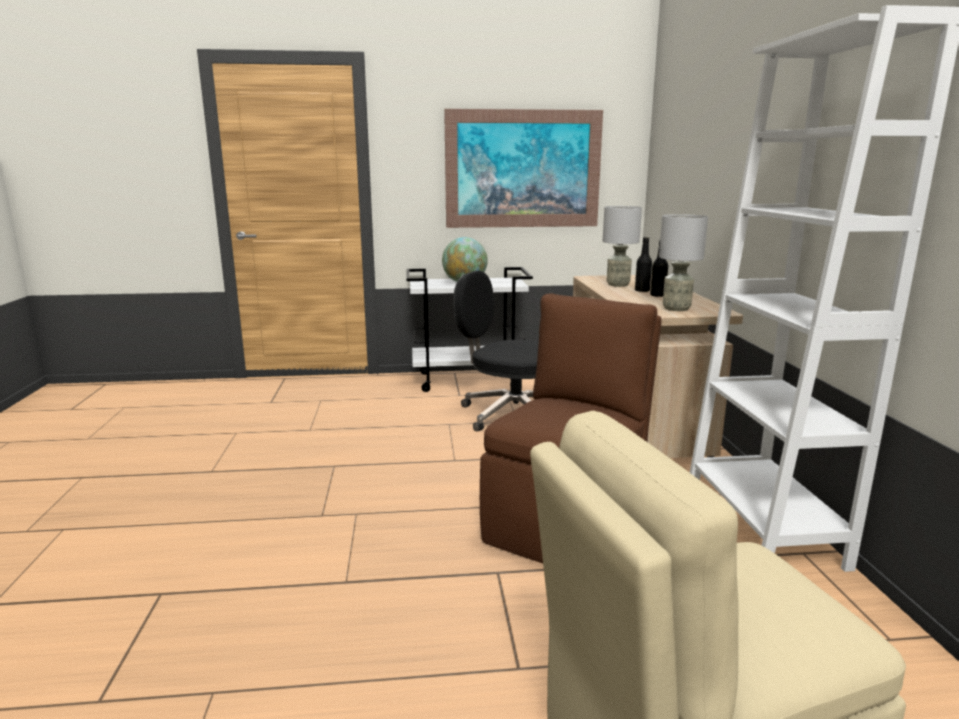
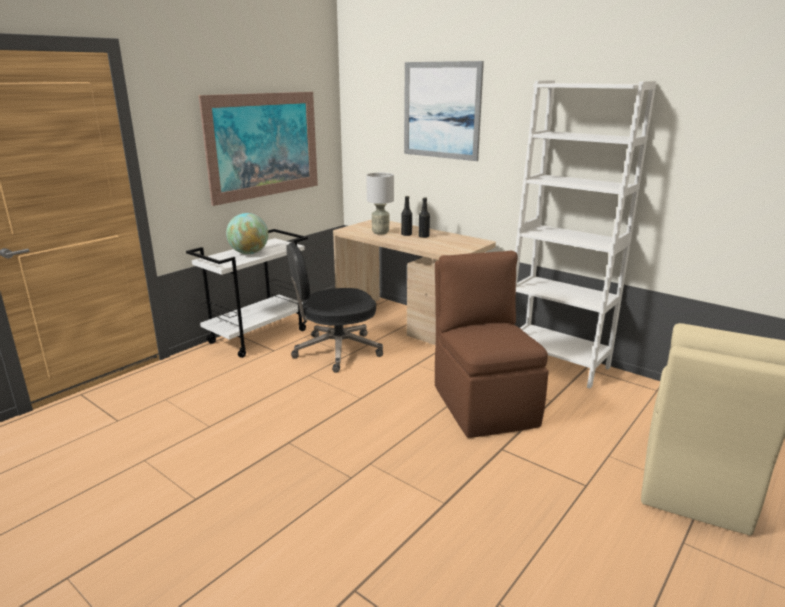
camera: 45 degrees left, 5 degrees up
grey table lamp [659,214,708,311] -> none
none -> picture [404,61,484,161]

